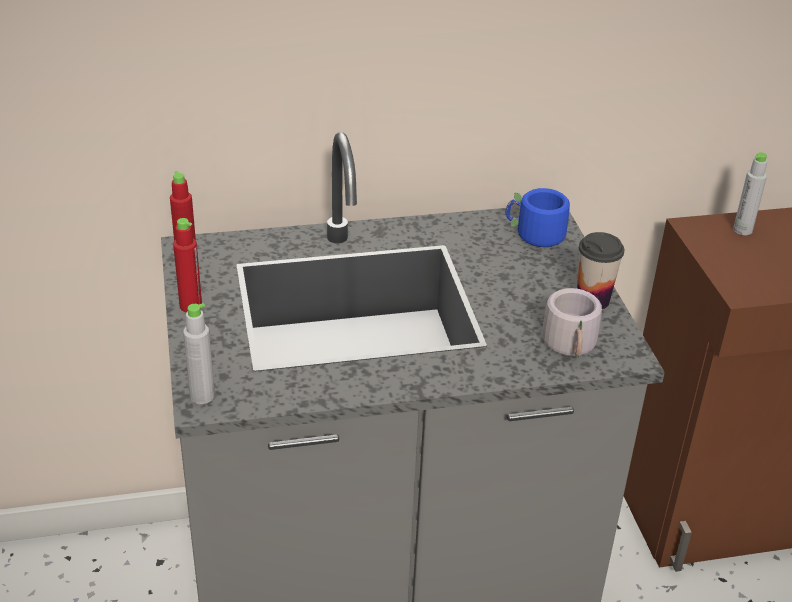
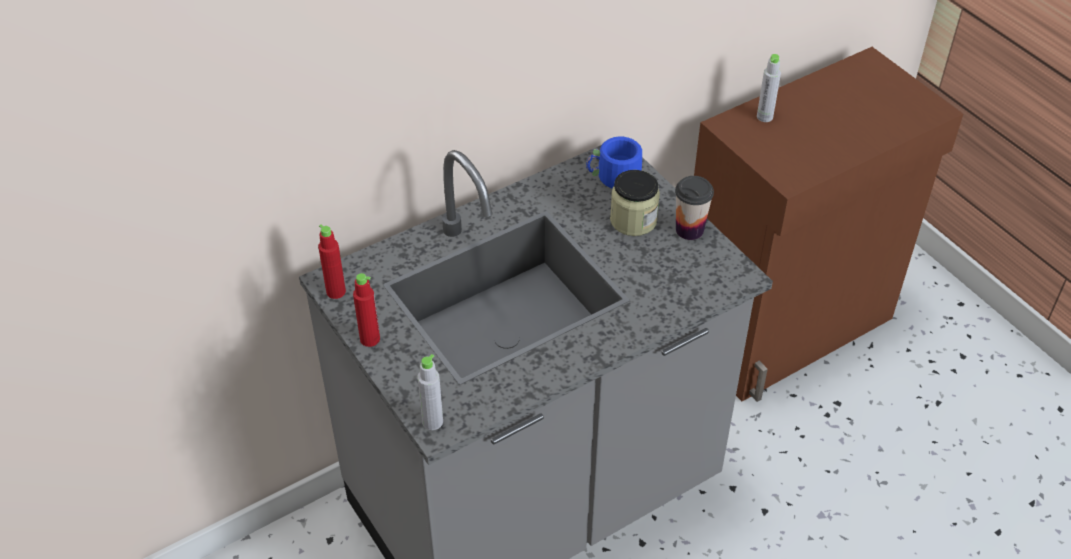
camera: 20 degrees left, 10 degrees up
grey mug [542,288,602,358] -> none
none -> jar [610,170,660,236]

